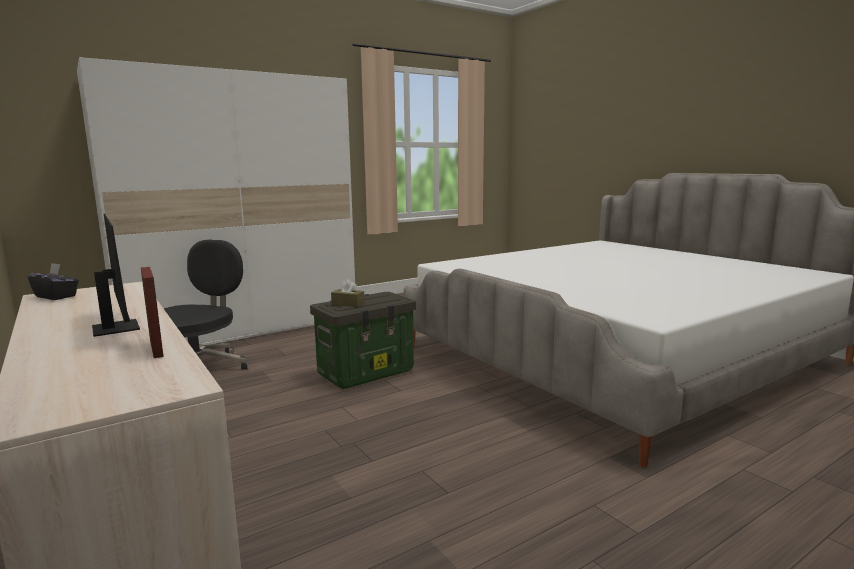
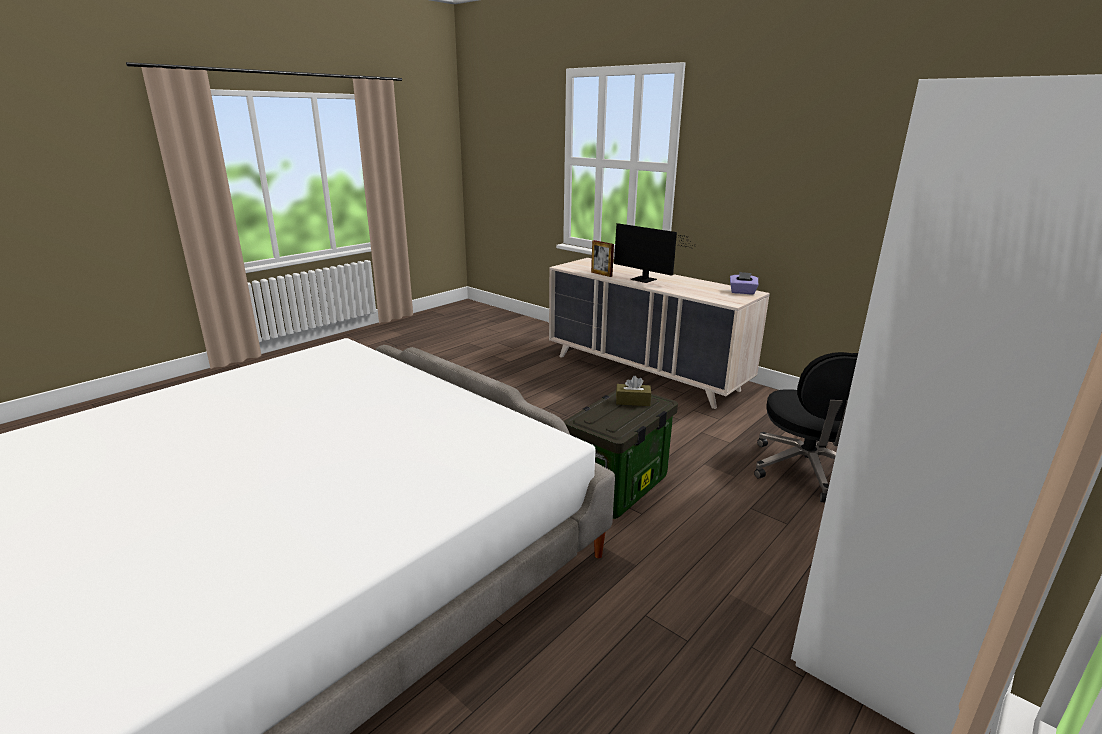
camera: 165 degrees right, 10 degrees up
black tissue box [28,263,79,300] -> purple tissue box [730,272,758,294]

